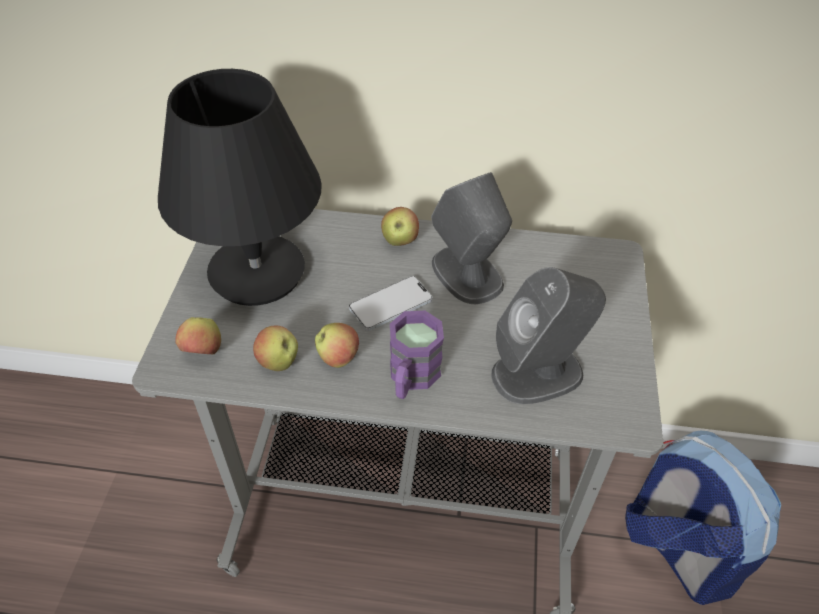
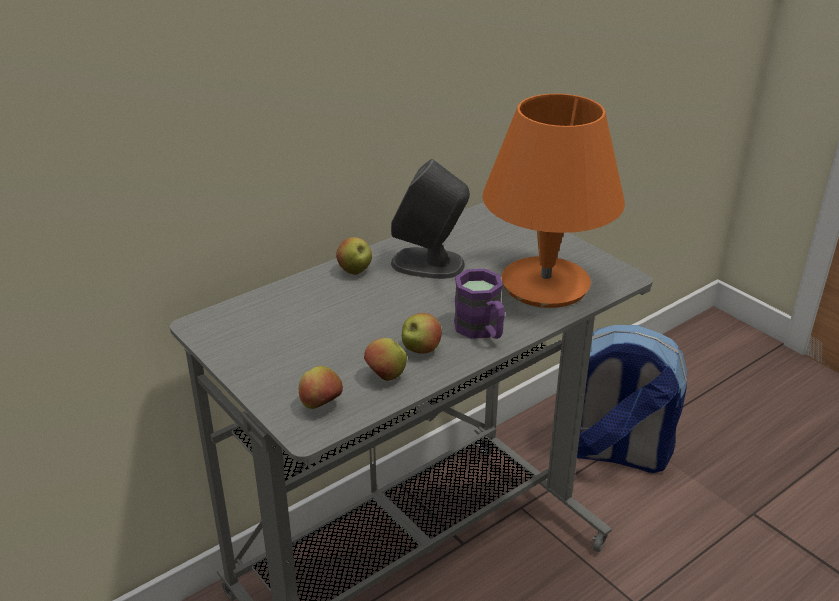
camera: 45 degrees left, 15 degrees down
black table lamp [158,69,322,306] -> none
phone [349,276,432,331] -> none
grey speaker [491,267,606,404] -> orange table lamp [482,94,625,308]

